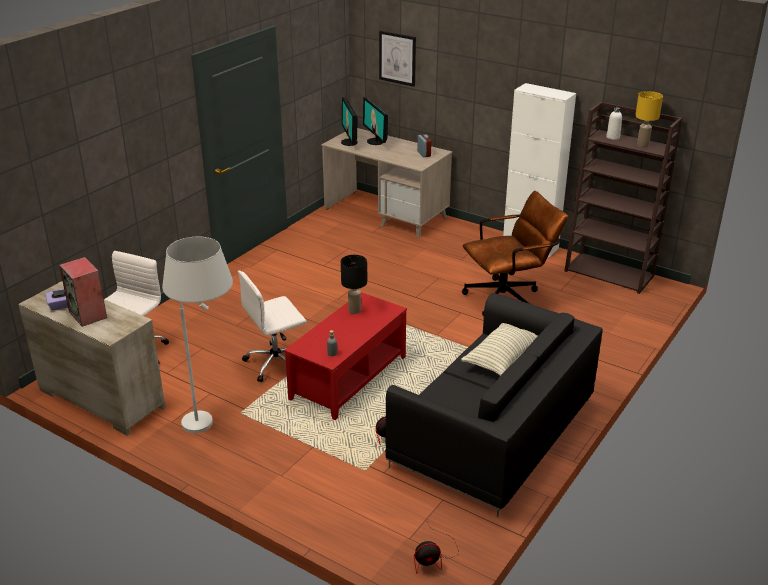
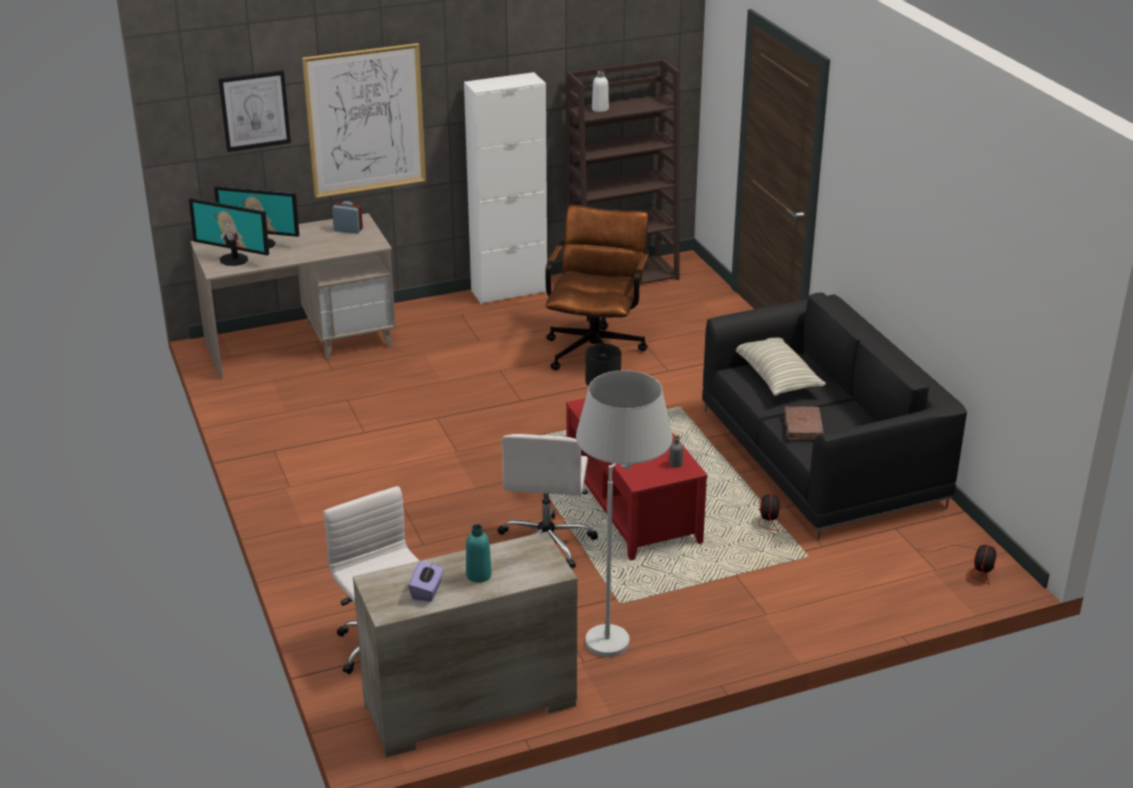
camera: 55 degrees left, 0 degrees up
speaker [59,257,107,327] -> turquoise bottle [466,524,492,583]
yellow table lamp [635,91,663,147] -> none
none -> picture [302,43,426,198]
none -> brown book [784,406,824,440]

